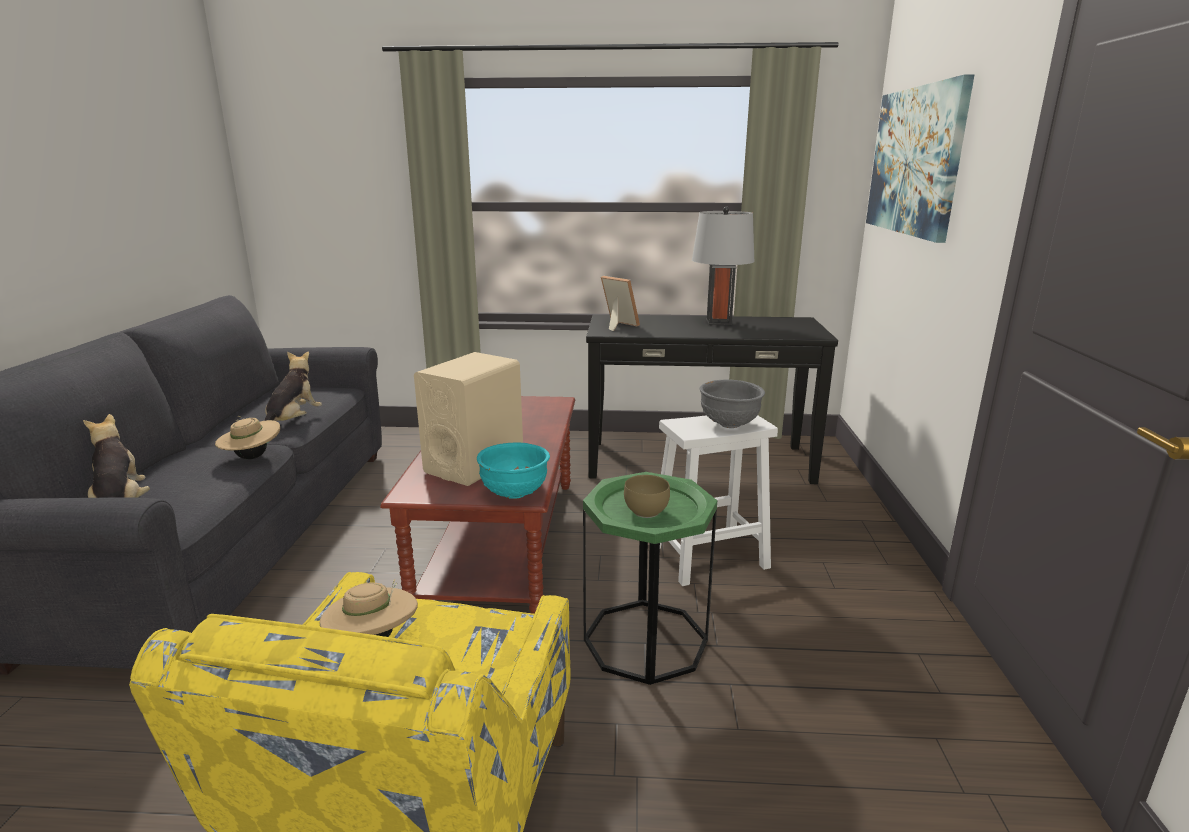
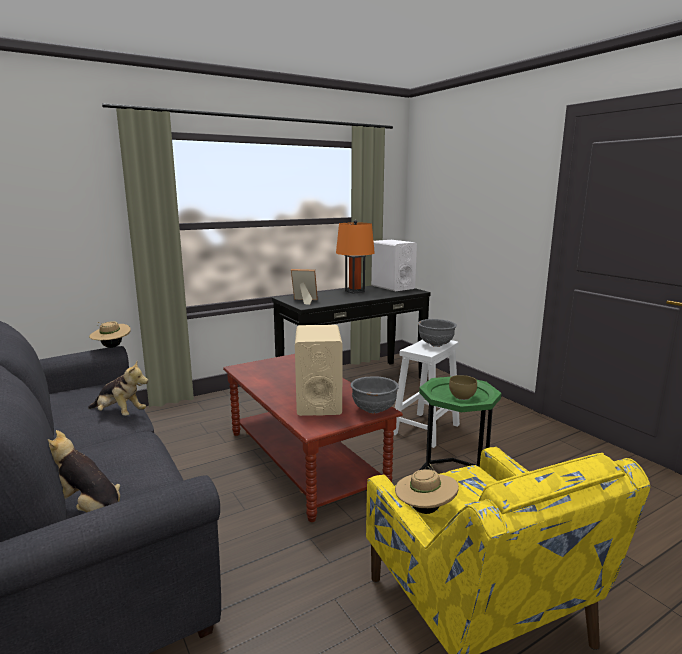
camera: 35 degrees left, 5 degrees down
beige hat [215,416,280,459] -> beige hat moved to [89,321,131,348]
plush toy [265,352,322,421] -> plush toy turned 135 degrees clockwise [88,361,148,416]
turquoise bowl [477,443,550,499] -> grey bowl [351,376,399,414]
grey table lamp [692,207,755,325] -> orange table lamp [336,220,375,294]
picture [866,74,975,243] -> none
none -> white speaker [371,240,417,291]

